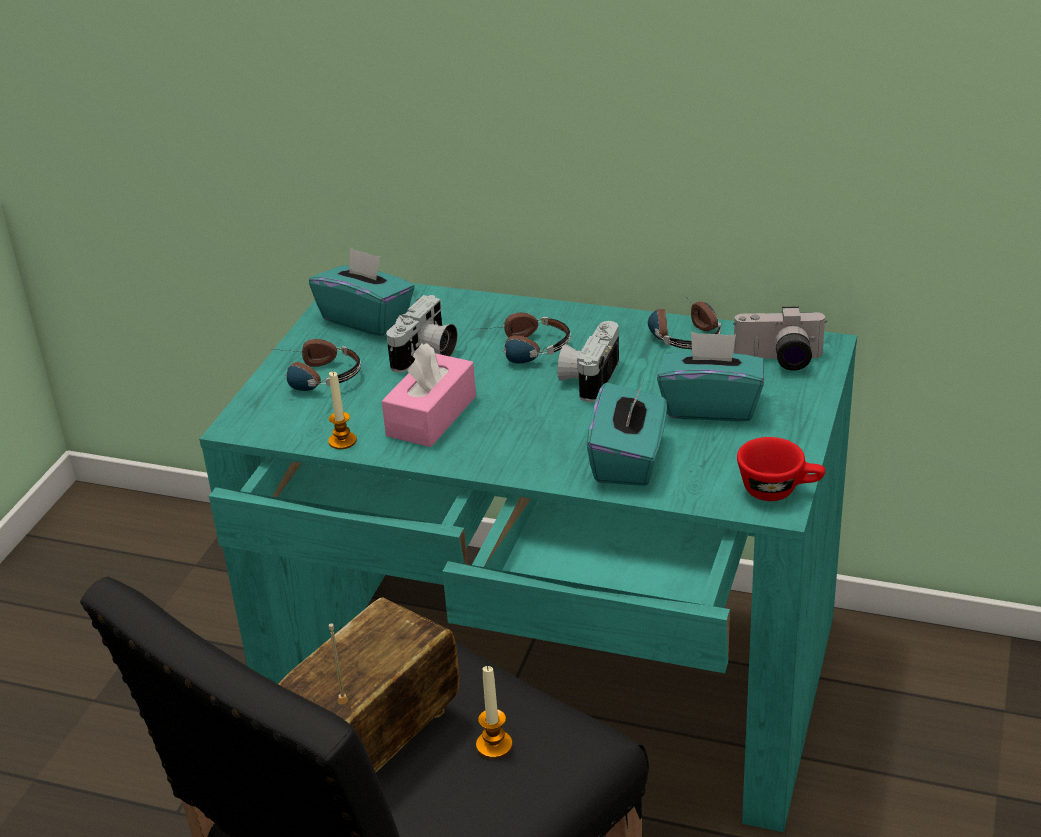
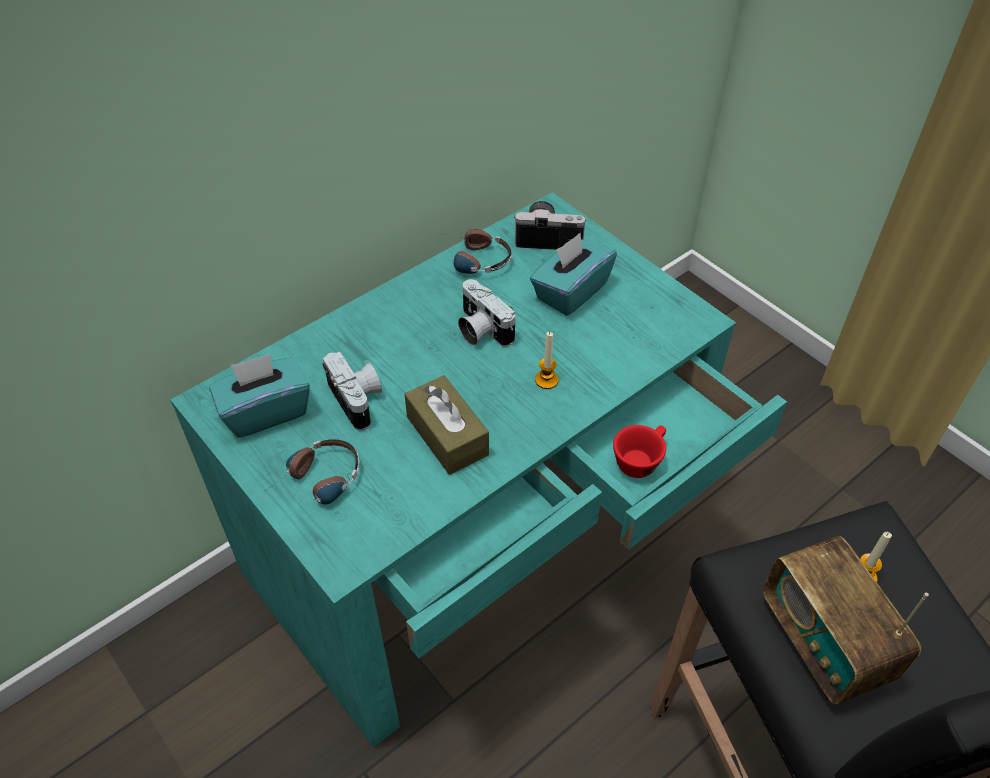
camera: 60 degrees left, 15 degrees up
candle [328,372,357,449] -> candle moved to [535,332,558,389]
pink tissue box [382,343,476,447] -> brown tissue box [404,375,489,475]
headphones [471,313,571,364] -> none
turquoise tissue box [587,382,667,486] -> none
camera [733,306,827,371] -> camera turned 120 degrees counterclockwise [514,201,585,250]
red cup [737,437,825,501] -> red cup moved to [613,425,666,478]

